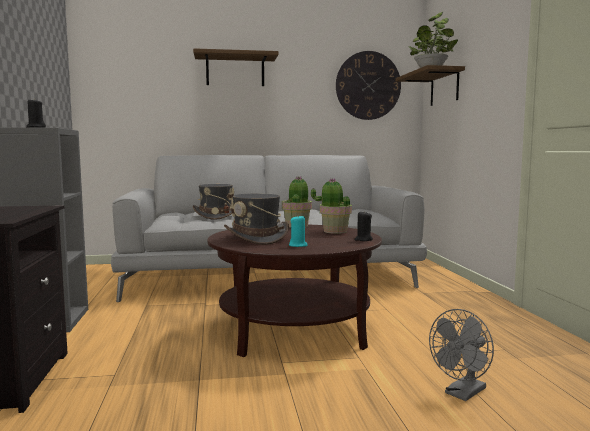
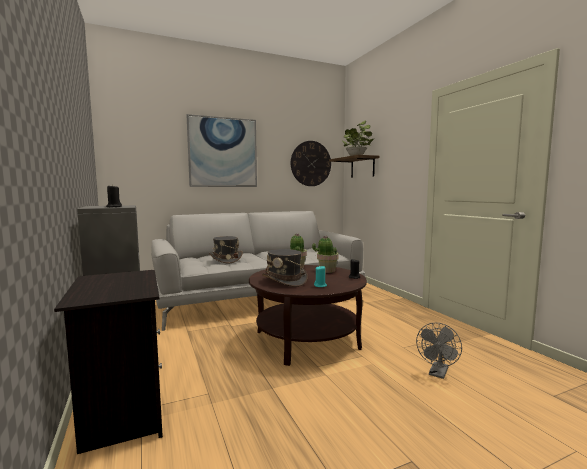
camera: 15 degrees left, 0 degrees up
shelf [193,48,279,86] -> picture [187,114,257,187]

